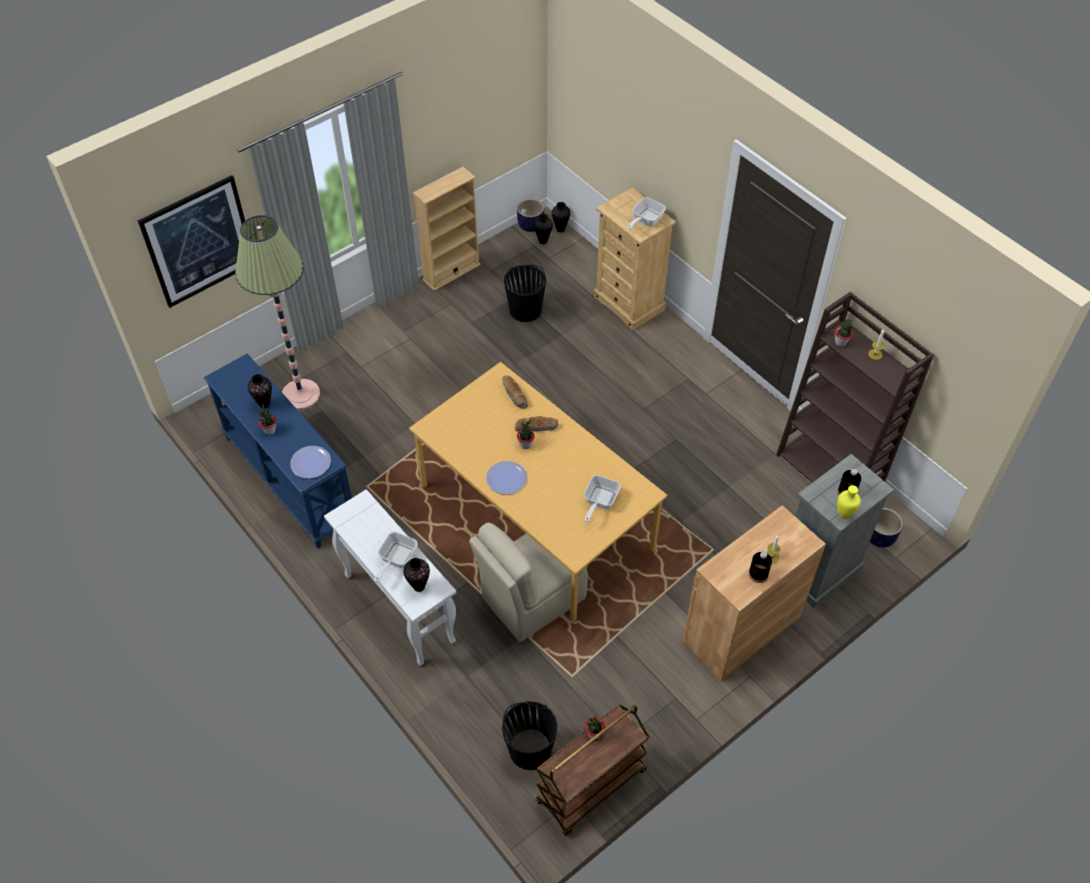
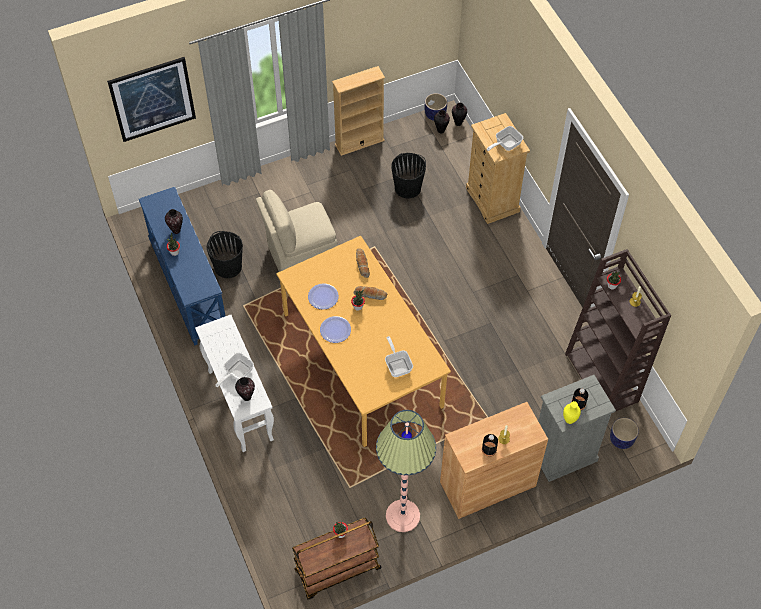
camera: 15 degrees right, 5 degrees up
floor lamp [235,215,320,410] -> floor lamp moved to [376,410,436,532]
plate [290,446,331,479] -> plate moved to [308,283,339,310]
beige chair [469,523,588,642] -> beige chair moved to [256,190,338,272]
black bucket [502,701,558,770] -> black bucket moved to [206,231,243,278]
frying pan [584,475,621,522] -> frying pan turned 120 degrees clockwise [385,336,413,377]

